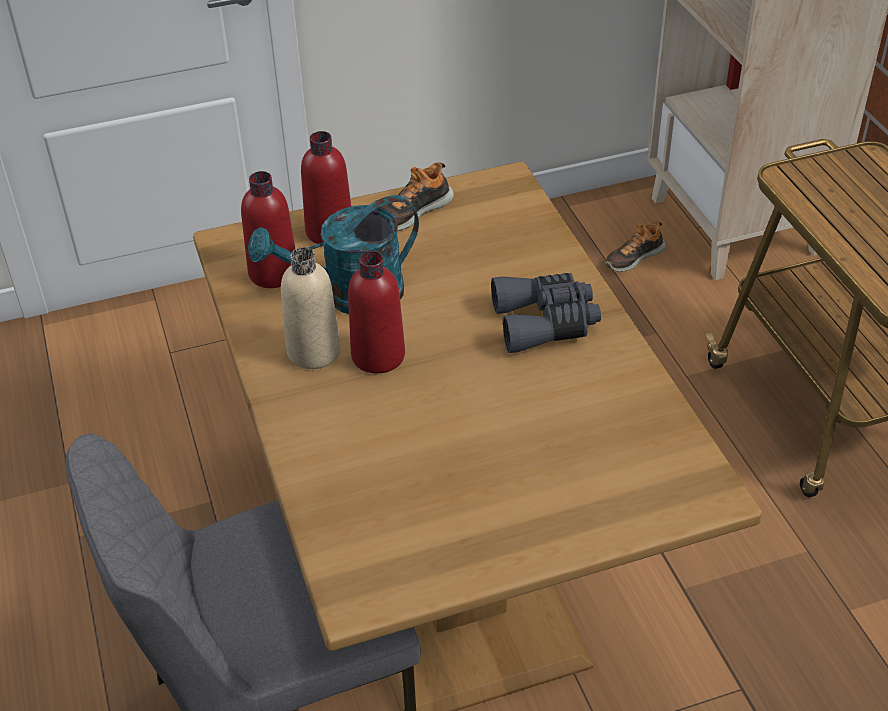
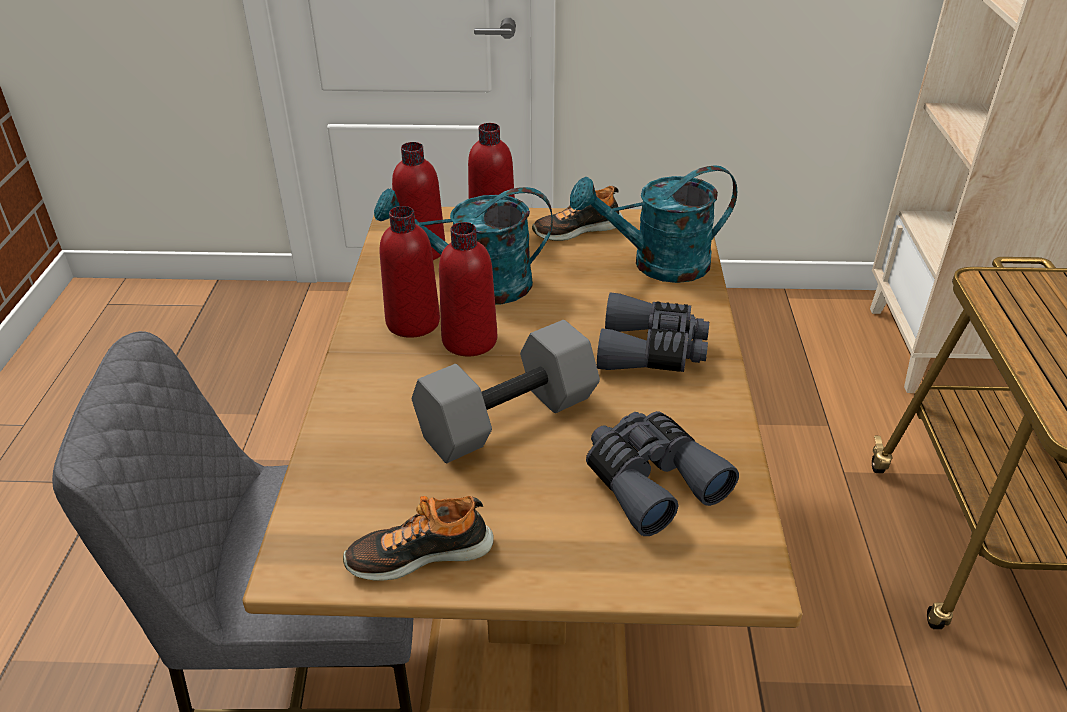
camera: 20 degrees right, 5 degrees down
beige bottle [281,247,341,369] -> red bottle [379,206,440,338]
shoe [605,222,666,272] -> shoe moved to [343,496,494,581]
none -> grey dumbbell [412,320,600,463]
none -> turquoise watering can [570,165,737,283]
none -> grey binoculars [586,411,739,536]

